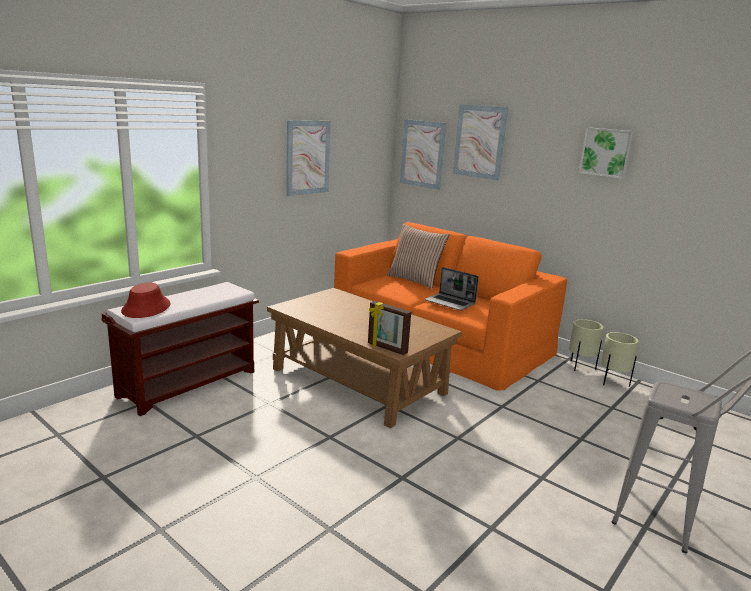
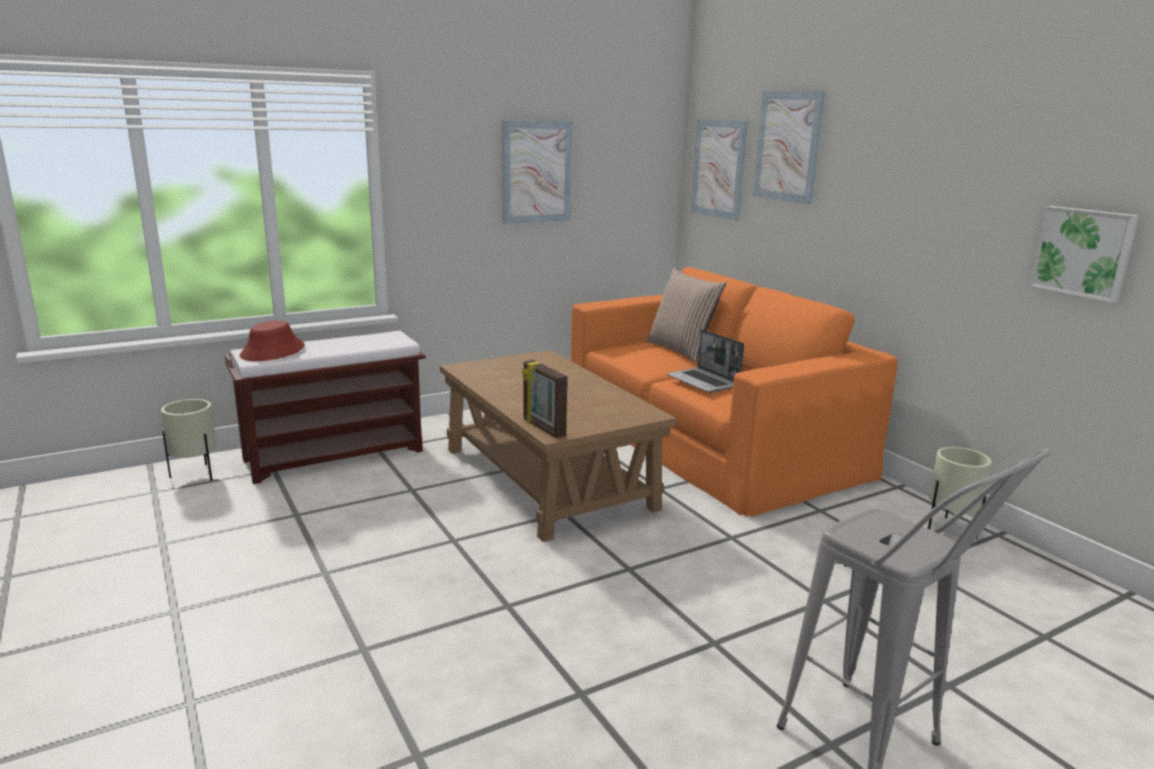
camera: 20 degrees right, 0 degrees up
beige planter [569,319,604,371] -> beige planter moved to [161,399,216,481]
picture [579,127,634,179] -> picture moved to [1030,206,1139,303]

